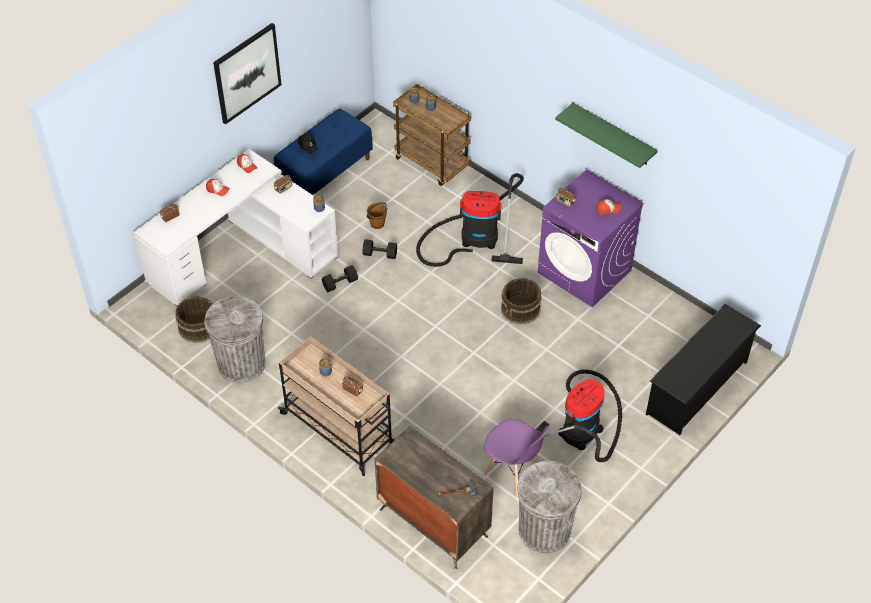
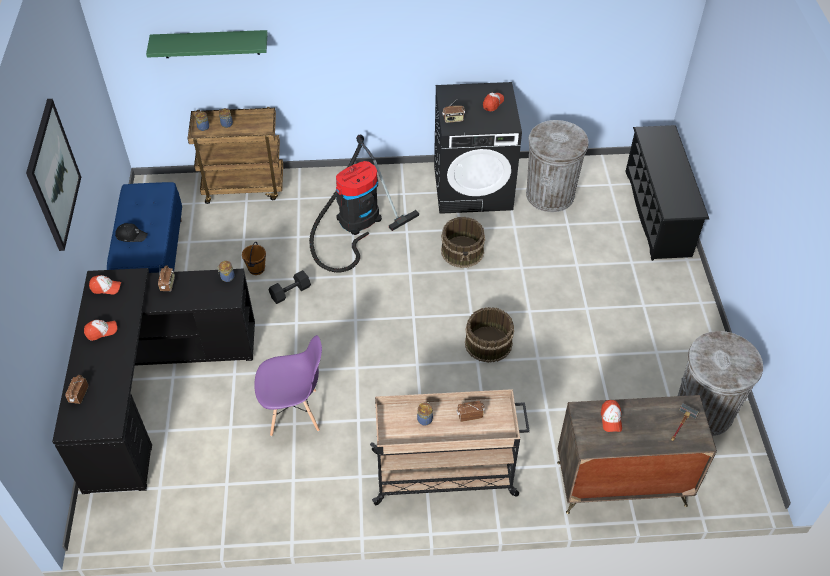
camera: 45 degrees left, 0 degrees up
white desk [133,149,338,306] -> black desk [52,268,255,494]
brown bucket [175,296,213,343] -> brown bucket moved to [465,307,514,363]
grey trash can [204,296,266,383] -> grey trash can moved to [526,120,588,212]
black dumbbell [322,265,358,292] -> none
purple chair [484,419,549,497] -> purple chair moved to [254,335,322,436]
vacuum cleaner [536,369,622,462] -> none
purple washing machine [538,169,644,307] -> black washing machine [434,82,522,214]
green shelf [555,103,658,168] -> green shelf moved to [146,30,268,58]
none -> cap [601,400,622,432]

